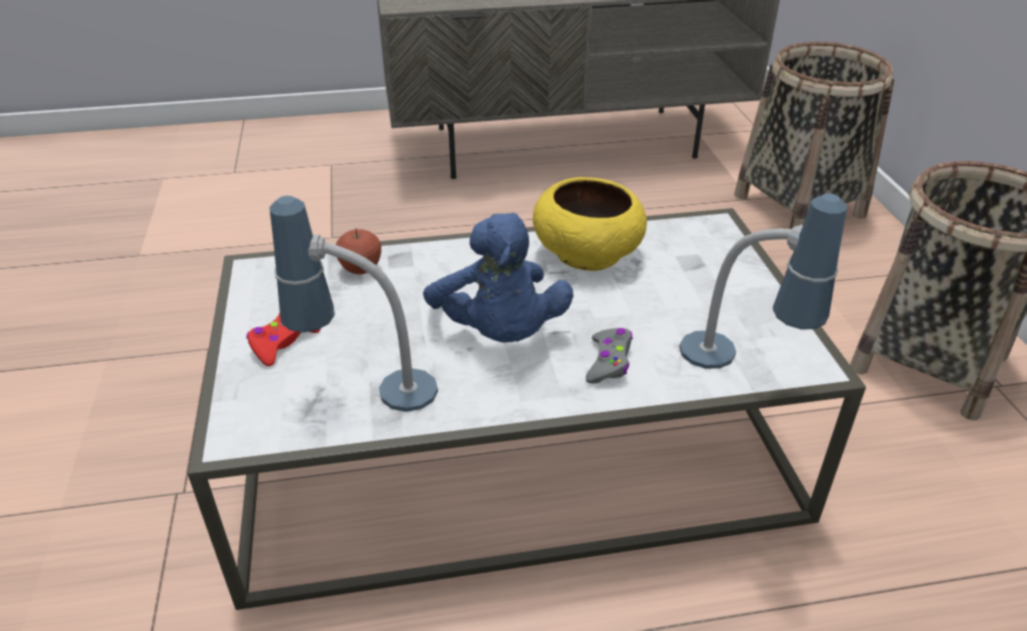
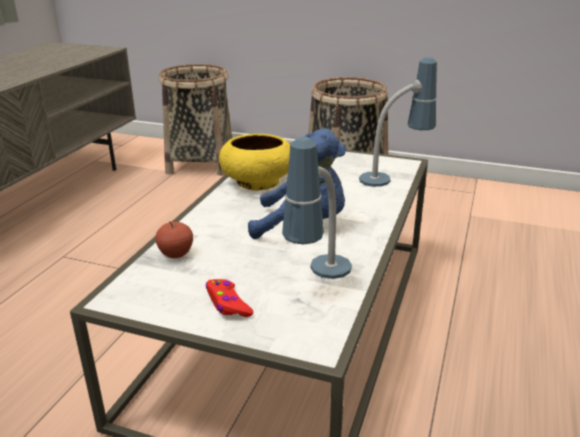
camera: 60 degrees left, 10 degrees down
grey game controller [586,328,633,384] -> none

